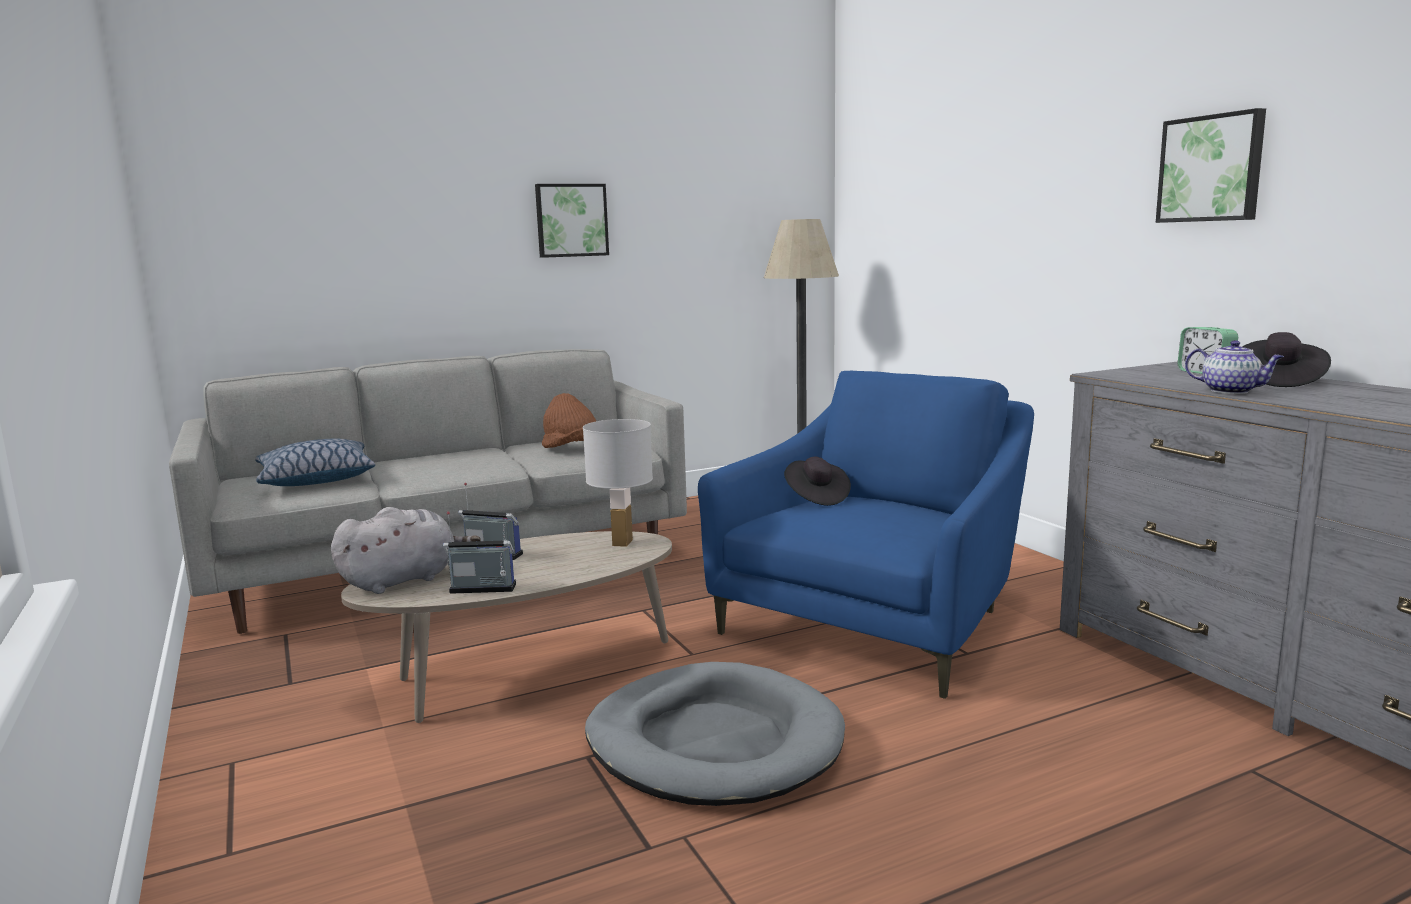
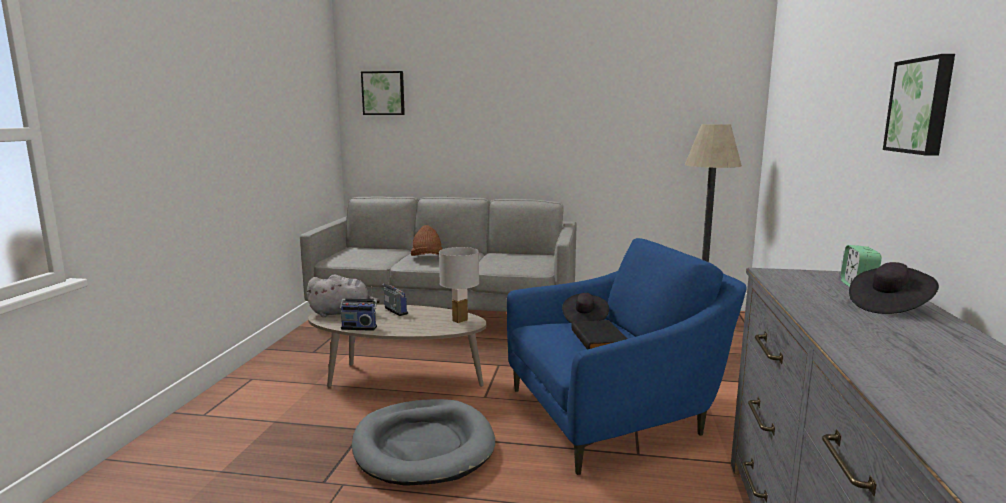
camera: 35 degrees right, 0 degrees up
pillow [255,439,375,486] -> none
radio [443,511,516,594] -> radio turned 150 degrees clockwise [340,286,377,331]
picture [535,184,609,258] -> picture moved to [361,71,405,115]
brown hat [542,393,596,448] -> brown hat moved to [411,225,442,256]
teapot [1185,340,1284,394] -> none
none -> black book [571,320,627,350]

